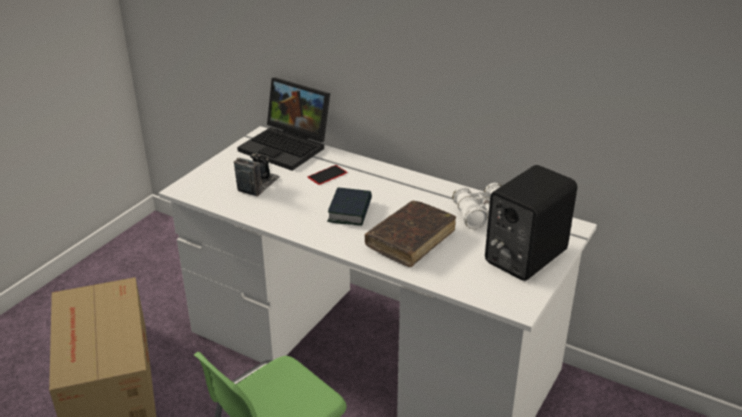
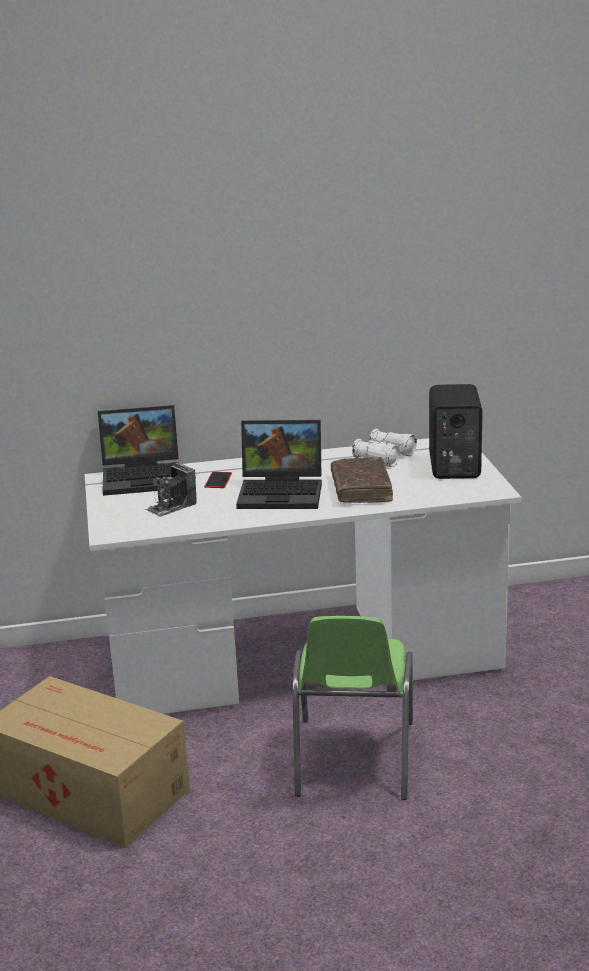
camera: 40 degrees left, 10 degrees down
camera [234,154,280,196] -> camera turned 120 degrees counterclockwise [145,463,196,517]
book [327,188,372,226] -> laptop [236,420,322,509]

